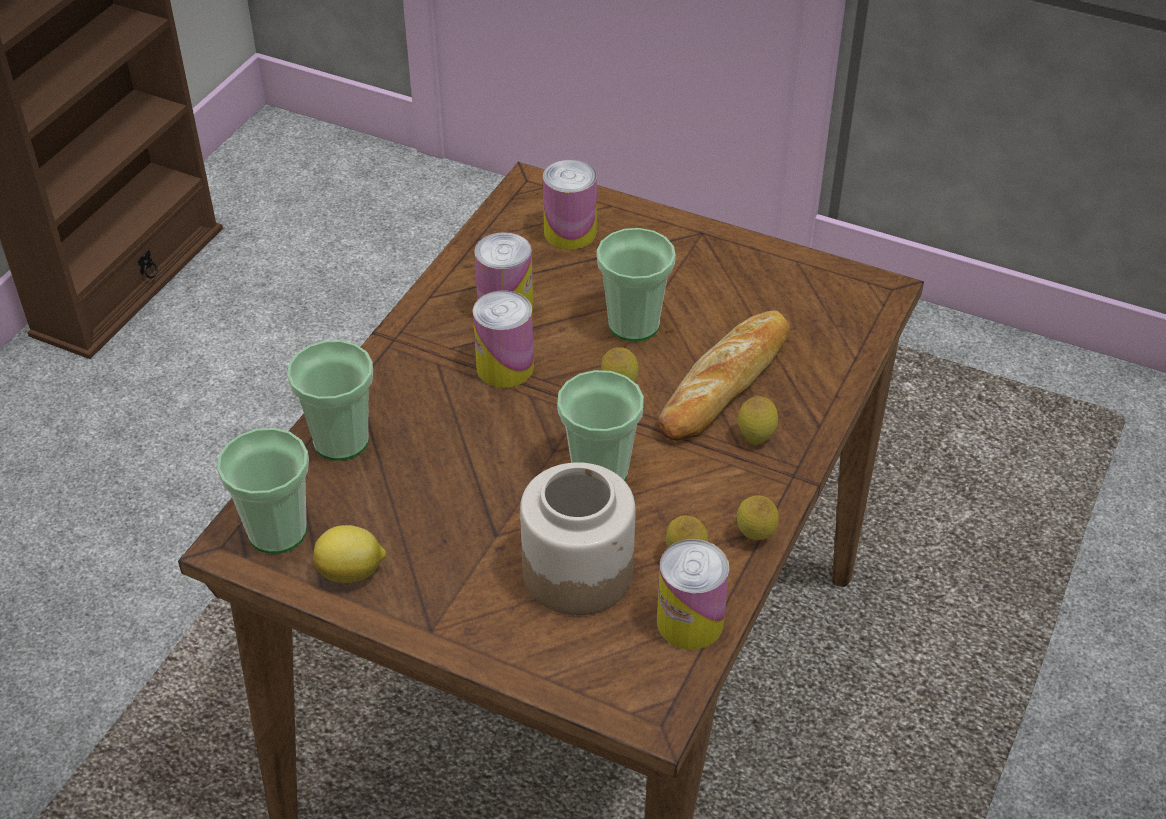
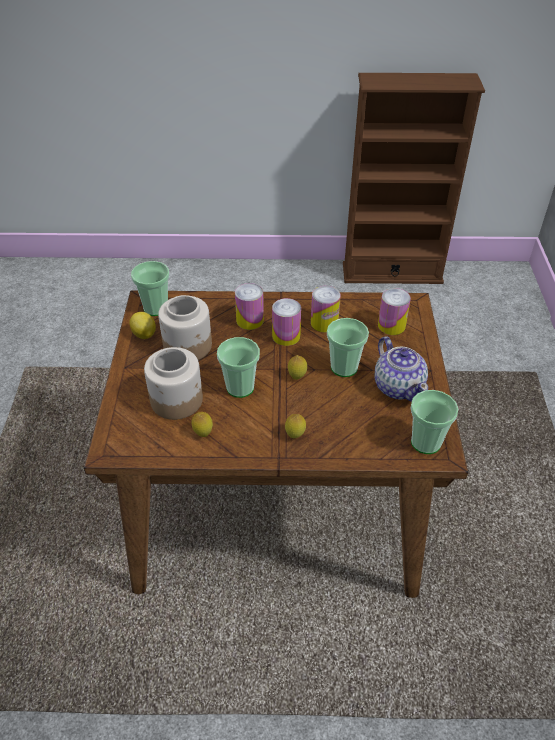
camera: 65 degrees right, 0 degrees up
cup [287,340,373,461] -> cup moved to [410,390,458,454]
can [657,539,729,650] -> can moved to [235,283,264,330]
bread [658,311,790,441] -> none
lemon [737,495,779,541] -> none
none -> jar [158,295,212,360]
none -> teapot [374,336,428,402]

